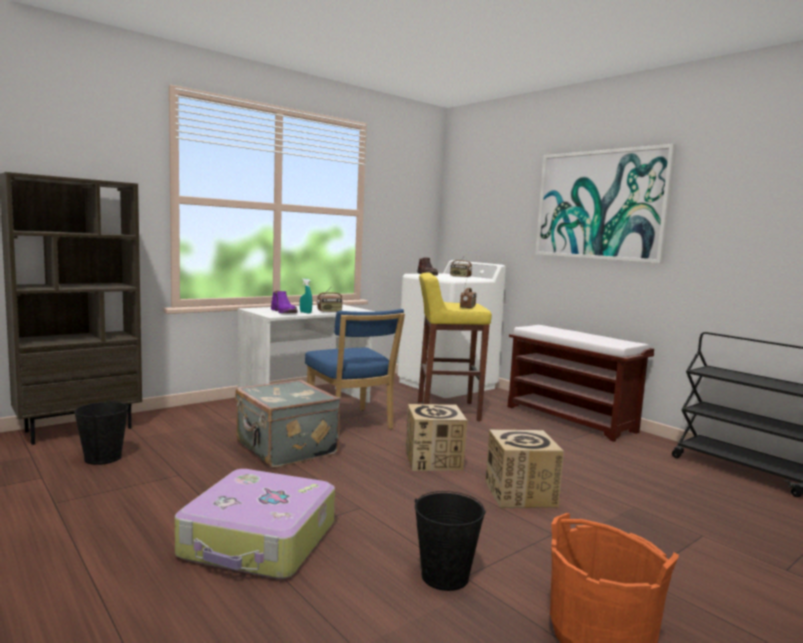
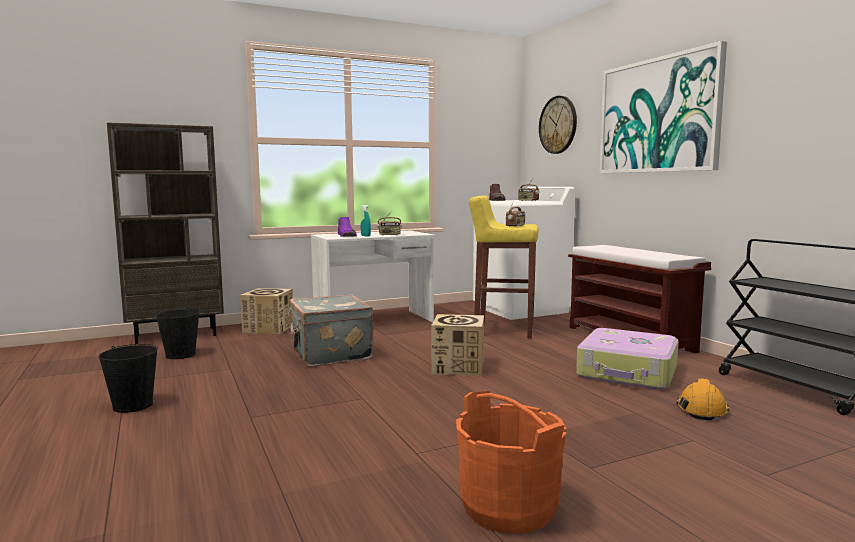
camera: 15 degrees right, 0 degrees up
suitcase [175,469,335,579] -> suitcase moved to [576,328,679,390]
blue chair [305,309,405,429] -> none
black bucket [415,491,486,591] -> black bucket moved to [99,344,158,413]
cardboard box [485,430,564,508] -> cardboard box moved to [240,288,293,335]
none -> wall clock [539,96,577,154]
none -> orange hard hat [676,379,730,420]

